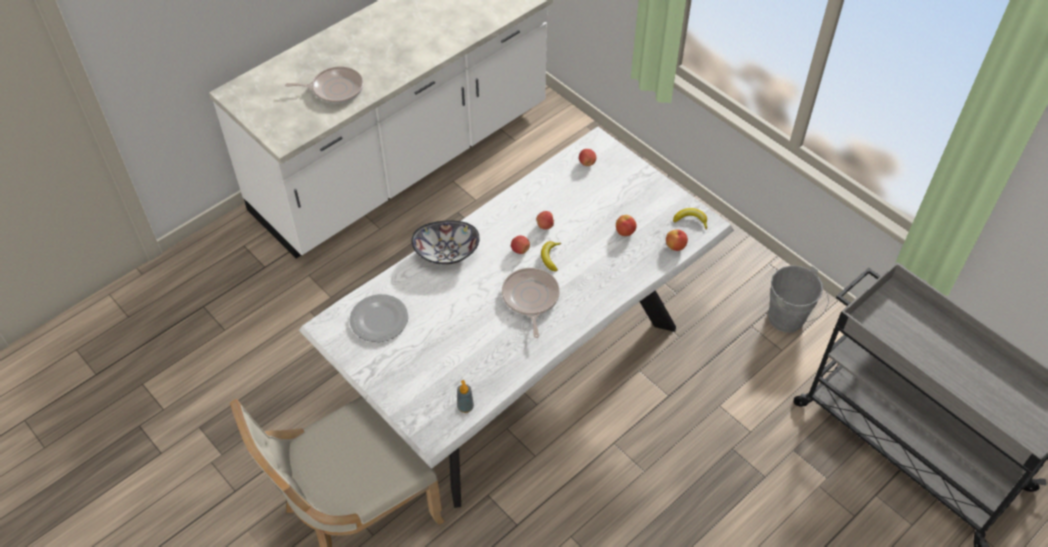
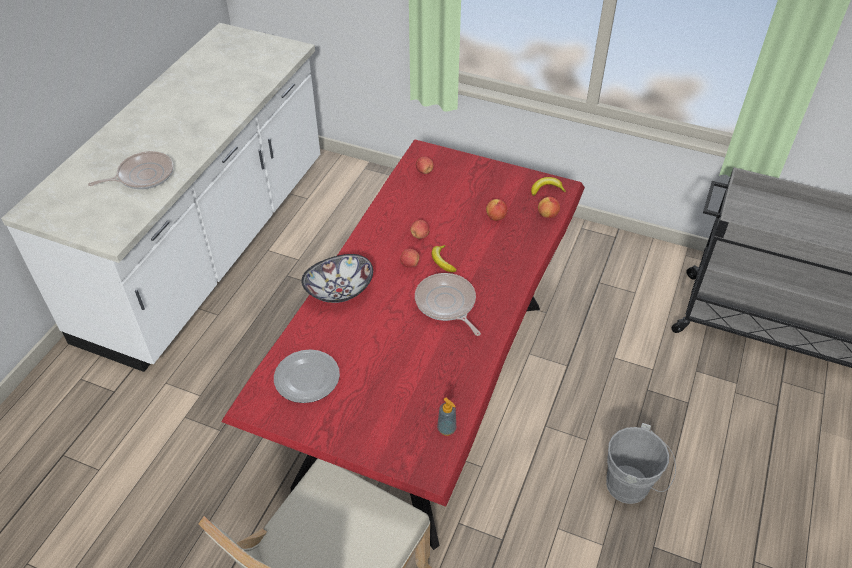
camera: 25 degrees left, 5 degrees down
white dining table [299,127,734,508] -> red dining table [221,140,585,550]
grey bucket [768,266,829,332] -> grey bucket moved to [606,423,676,504]

